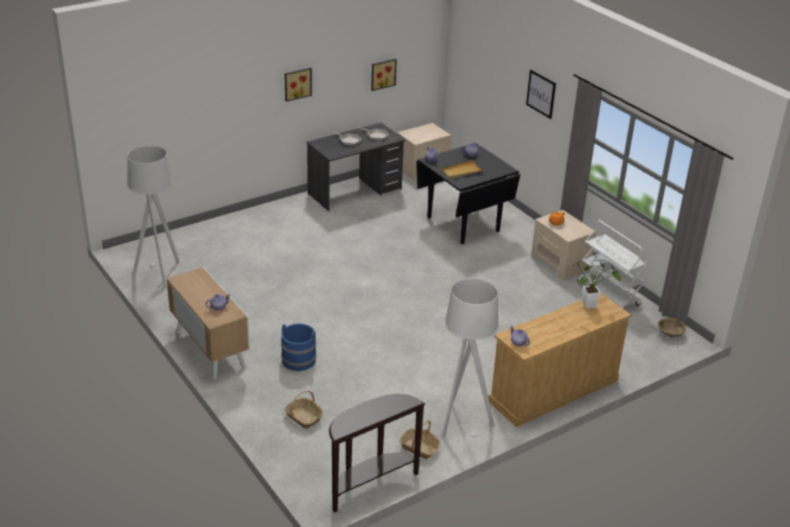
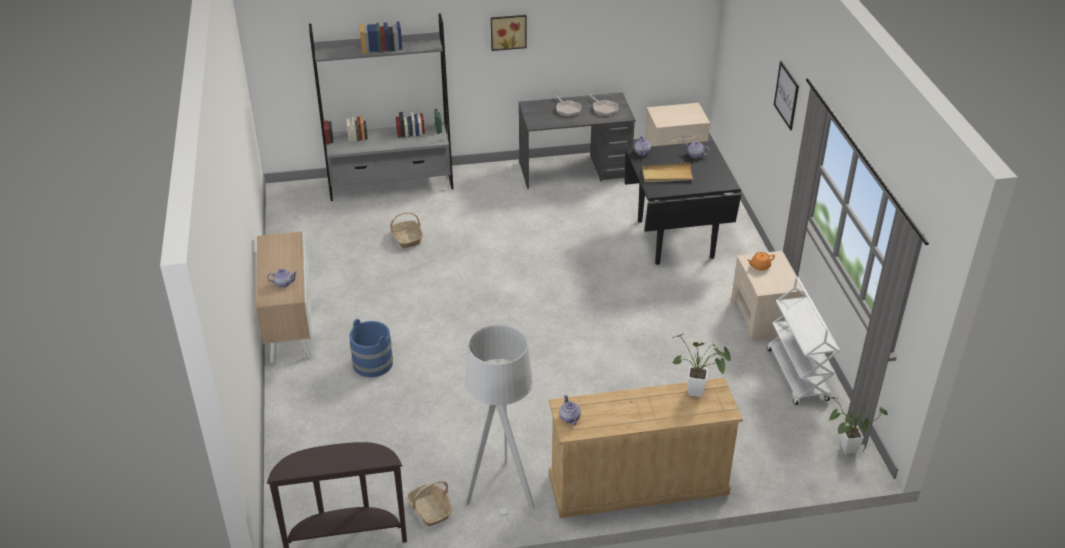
camera: 25 degrees right, 5 degrees up
grey floor lamp [127,145,180,288] -> none
basket [284,390,323,429] -> basket moved to [390,212,423,248]
picture [371,59,397,91] -> none
beige bowl [658,318,686,337] -> potted plant [826,396,888,454]
none -> grey bookcase [309,13,453,201]

